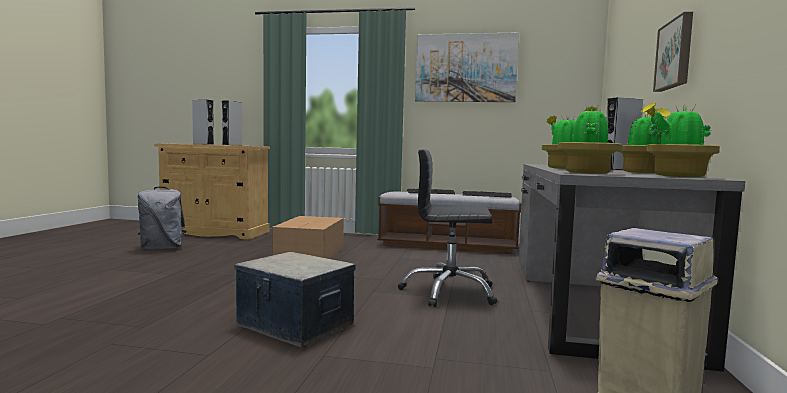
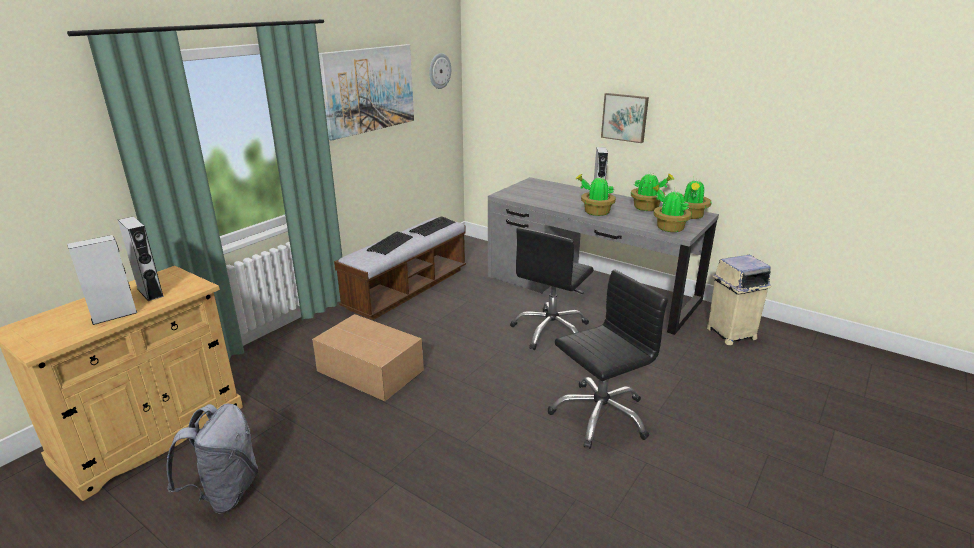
camera: 65 degrees left, 20 degrees up
storage box [235,252,356,348] -> black office chair [548,269,668,449]
none -> wall clock [429,53,451,89]

